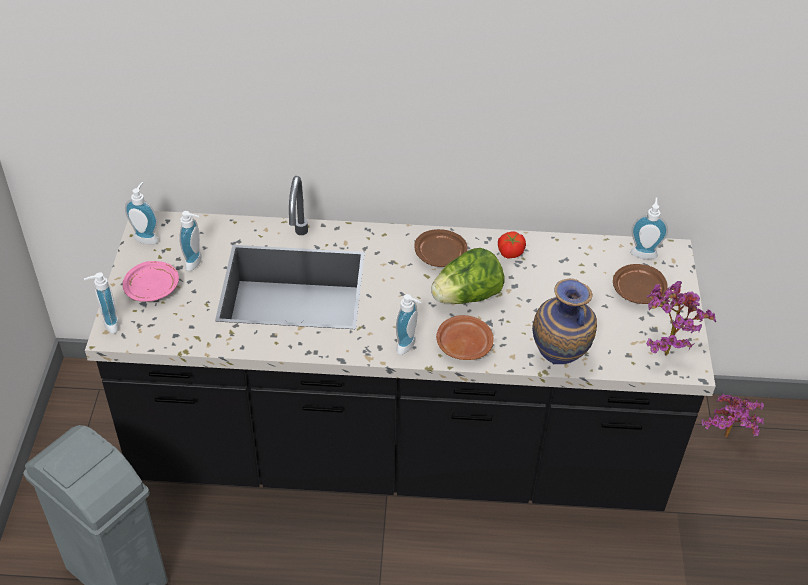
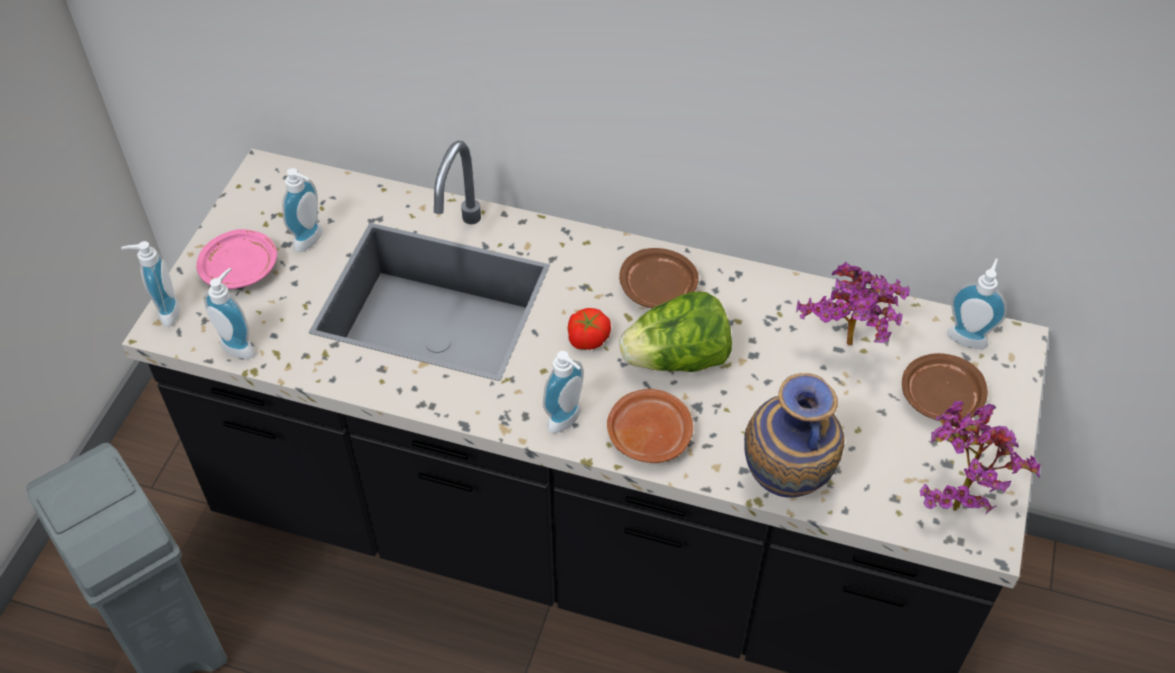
camera: 15 degrees right, 5 degrees up
soap dispenser [125,182,159,244] -> soap dispenser moved to [204,268,255,359]
tomato [498,231,526,259] -> tomato moved to [568,308,611,350]
potted plant [702,394,764,437] -> potted plant moved to [796,262,910,345]

